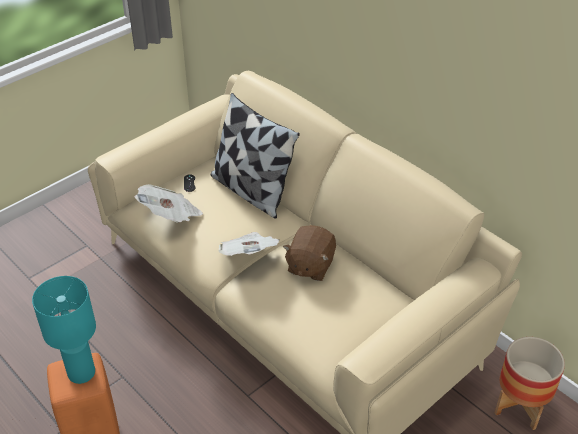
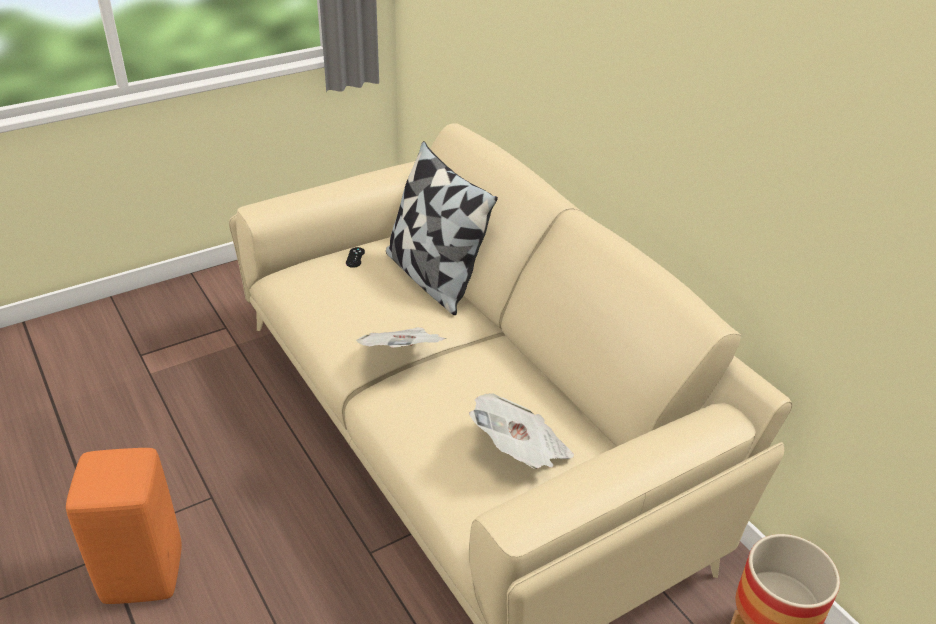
camera: 10 degrees right, 5 degrees down
turquoise table lamp [32,276,96,384] -> none
newspaper [134,184,203,223] -> newspaper moved to [469,393,574,469]
brown plush toy [283,225,336,281] -> none

